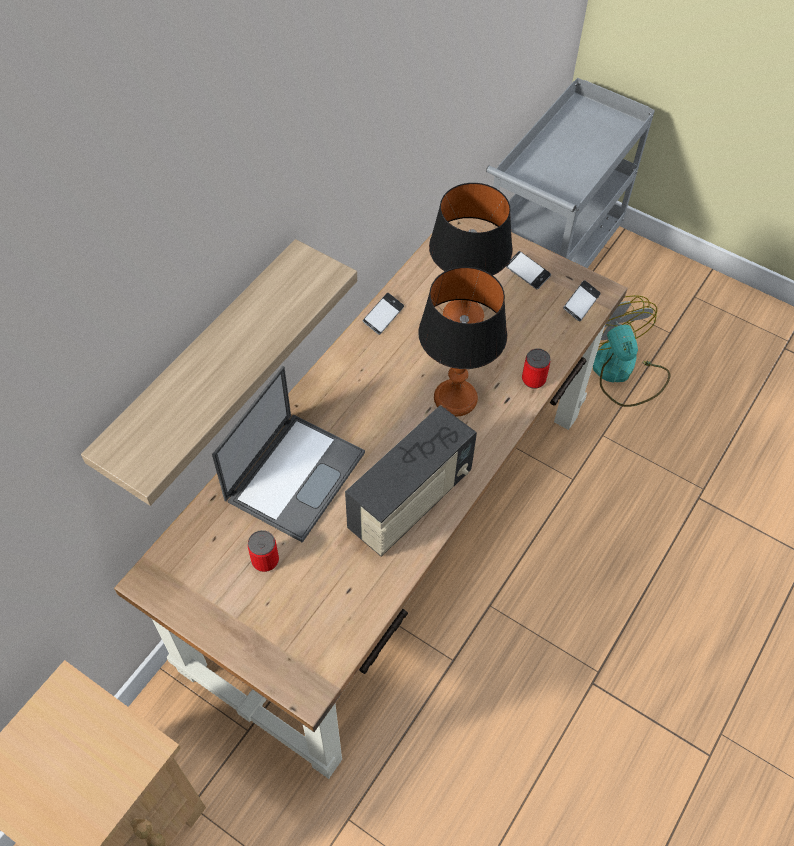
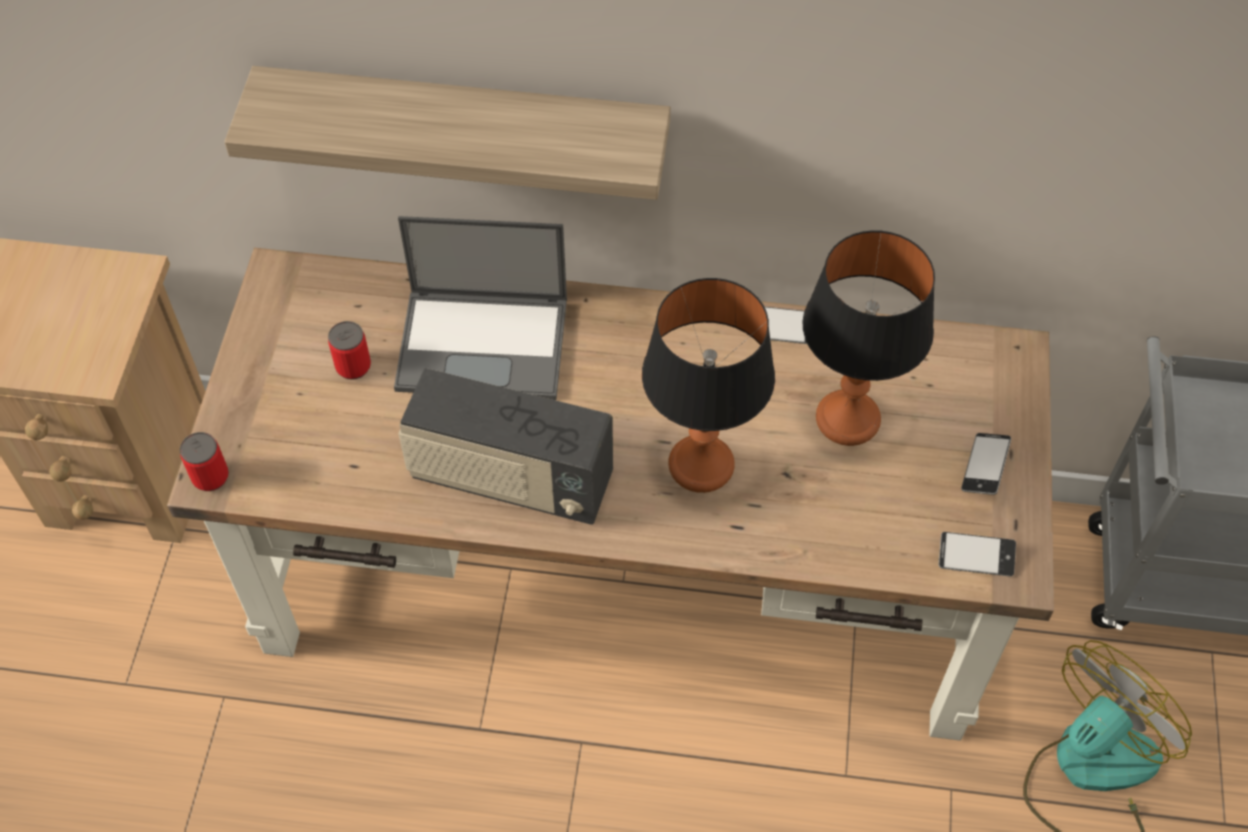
camera: 65 degrees right, 0 degrees up
can [522,349,551,389] -> can moved to [180,432,229,491]

